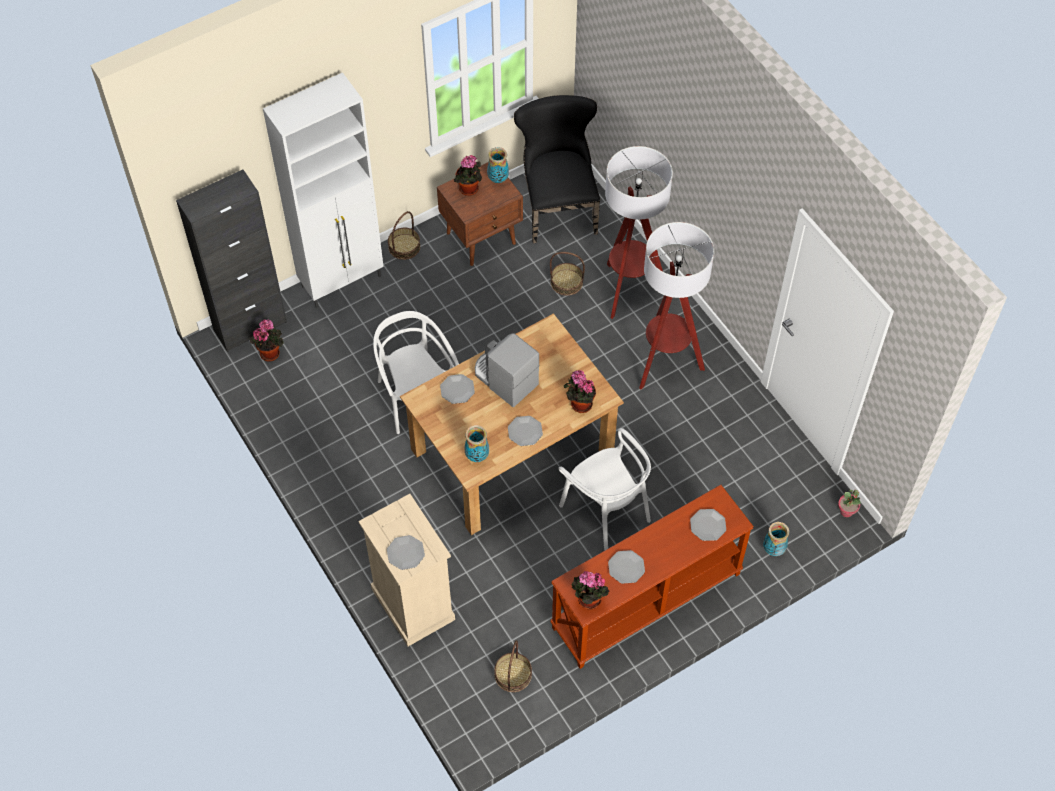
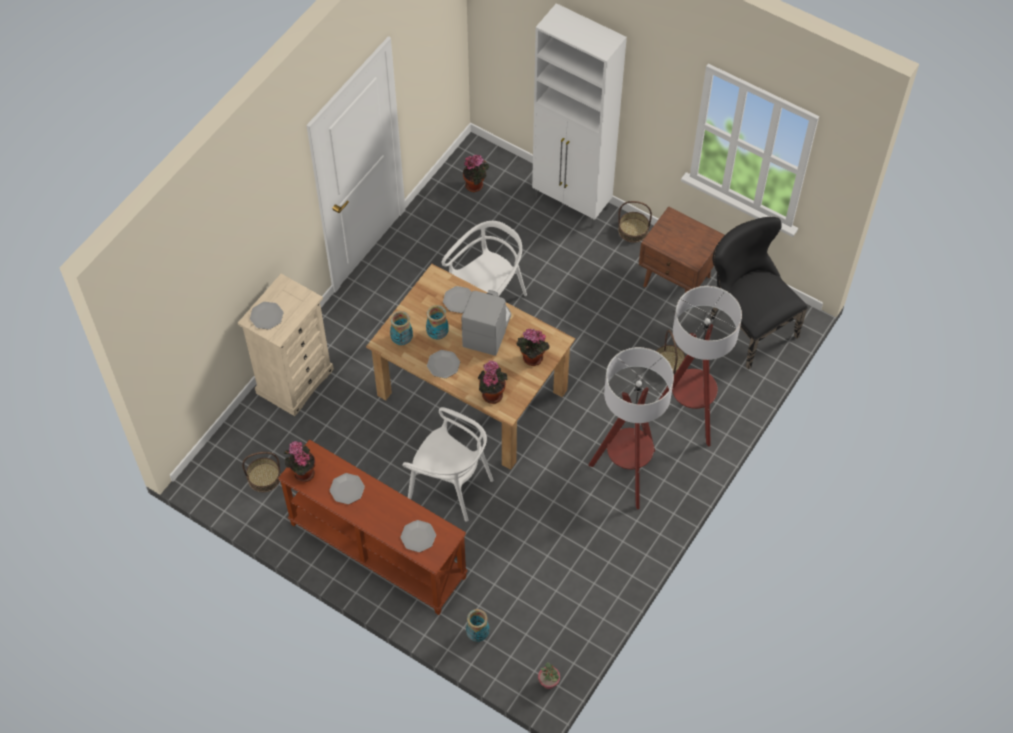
camera: 65 degrees right, 0 degrees up
black cabinet [176,170,287,352] -> none
potted plant [454,155,482,196] -> potted plant moved to [517,328,550,366]
vase [487,147,509,183] -> vase moved to [426,305,449,340]
black chair [514,95,600,243] -> black chair turned 90 degrees counterclockwise [710,217,808,369]
white chair [558,428,651,550] -> white chair turned 90 degrees counterclockwise [402,407,494,522]

